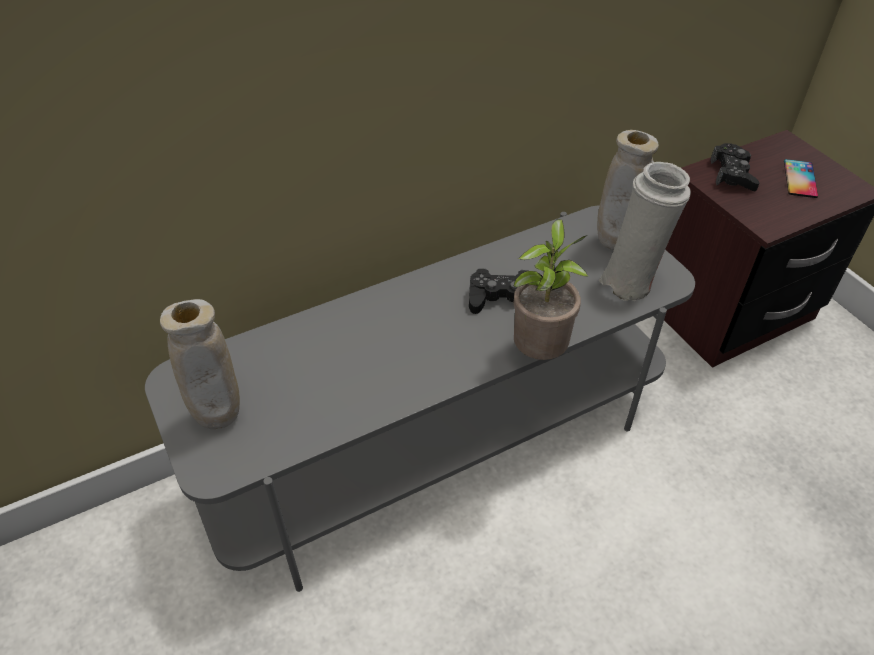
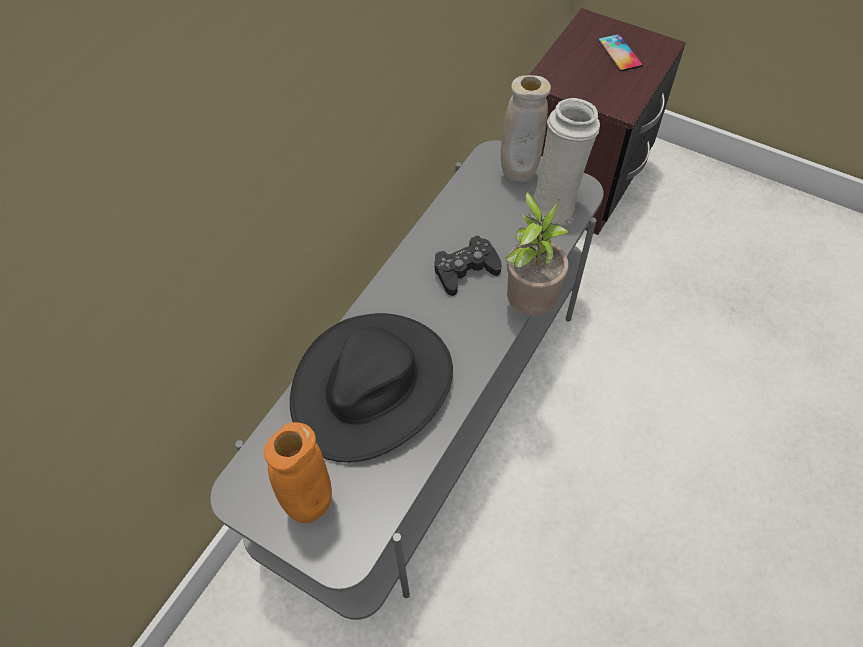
camera: 30 degrees left, 10 degrees up
beige vase [160,299,240,429] -> orange vase [264,422,332,523]
black game controller [711,143,759,191] -> none
none -> black hat [290,313,453,463]

